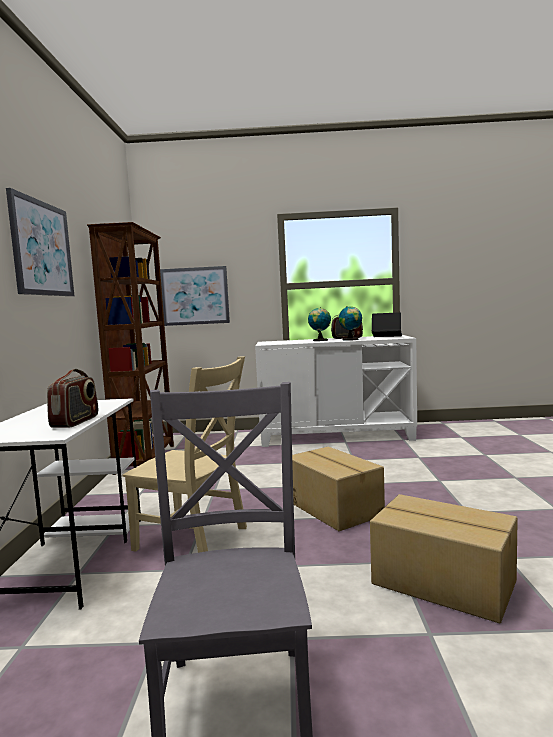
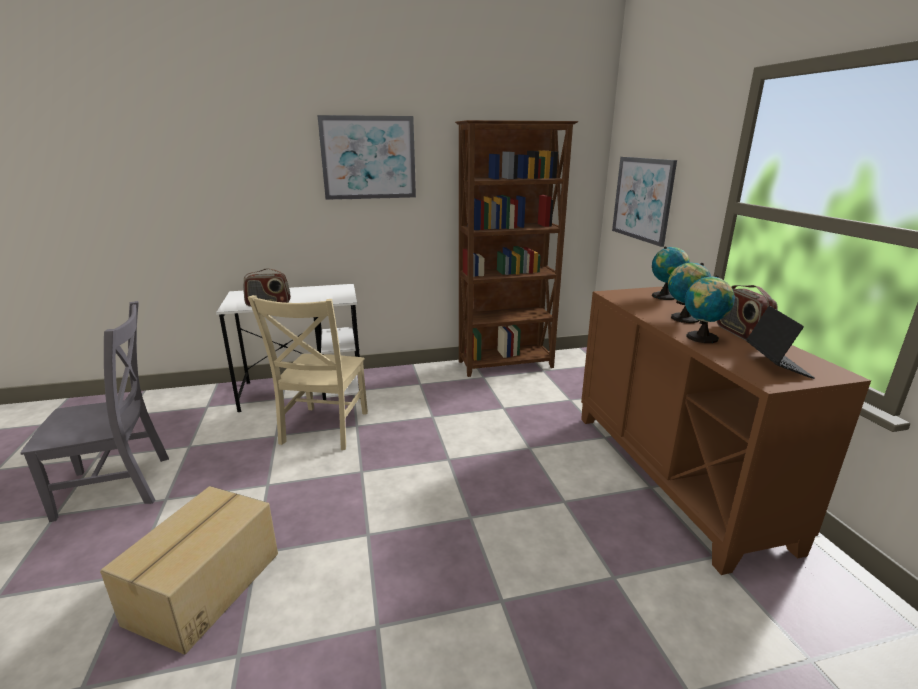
camera: 75 degrees right, 15 degrees up
white cabinet [255,335,417,447] -> brown cabinet [581,287,871,575]
cardboard box [292,447,385,531] -> none
none -> globe [652,246,690,300]

